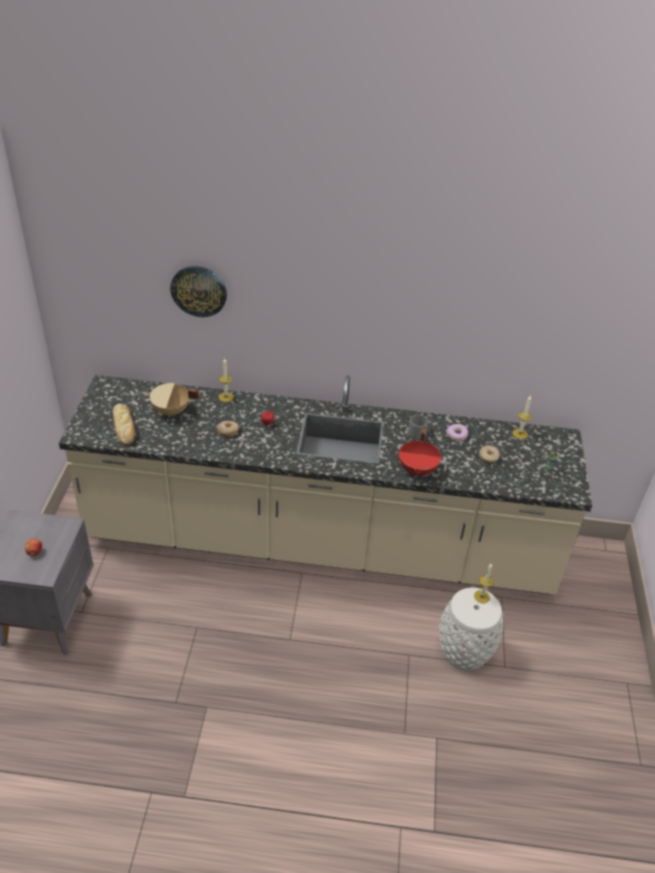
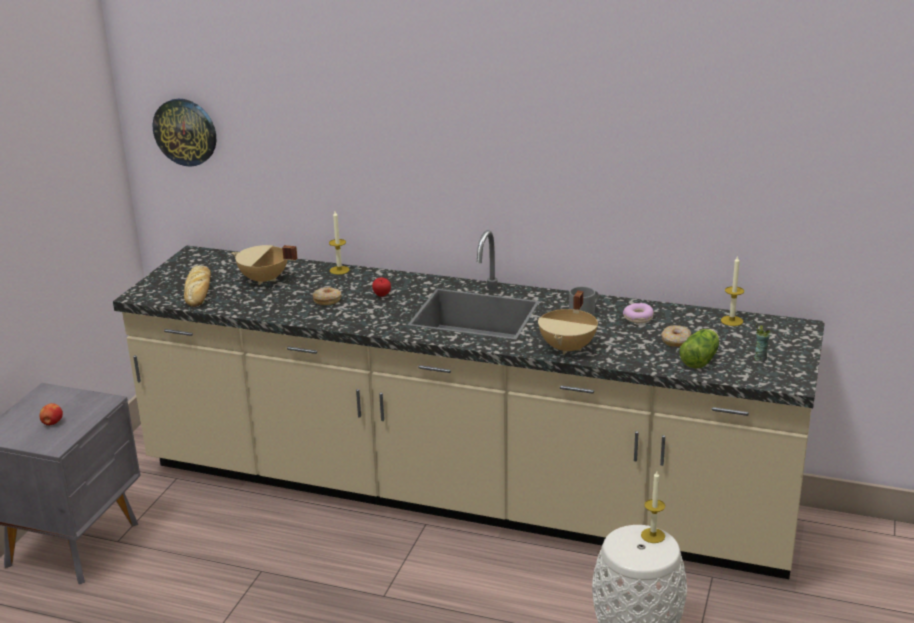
camera: 15 degrees right, 15 degrees down
wall clock [170,266,227,317] -> wall clock moved to [152,99,216,167]
red cooking pot [399,427,441,477] -> beige cooking pot [538,291,598,355]
none -> lettuce [680,329,719,368]

